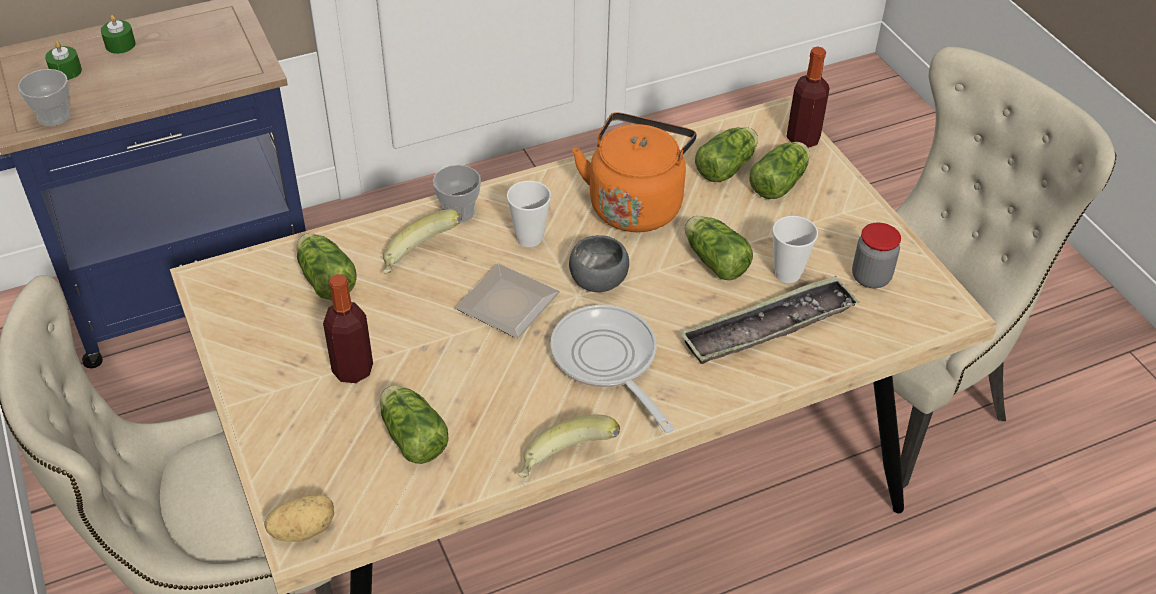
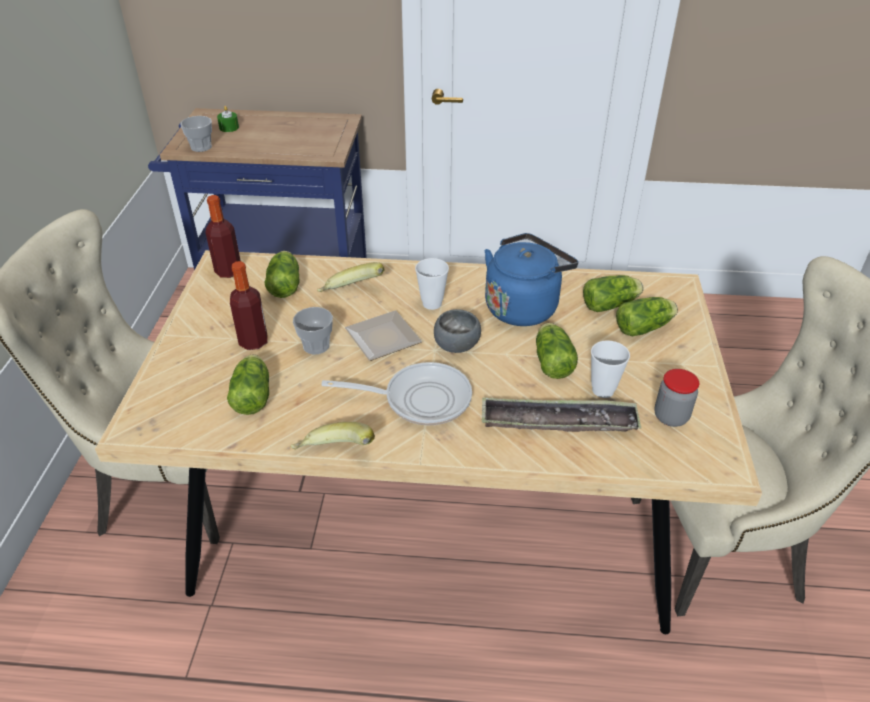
camera: 30 degrees right, 5 degrees down
green candle [101,15,136,54] -> none
potato [264,494,334,542] -> none
cup [433,165,481,222] -> cup moved to [293,307,333,354]
frying pan [550,305,674,433] -> frying pan turned 90 degrees clockwise [322,362,472,425]
orange kettle [572,112,696,232] -> blue kettle [485,233,578,326]
bottle [786,46,830,148] -> bottle moved to [205,195,241,278]

